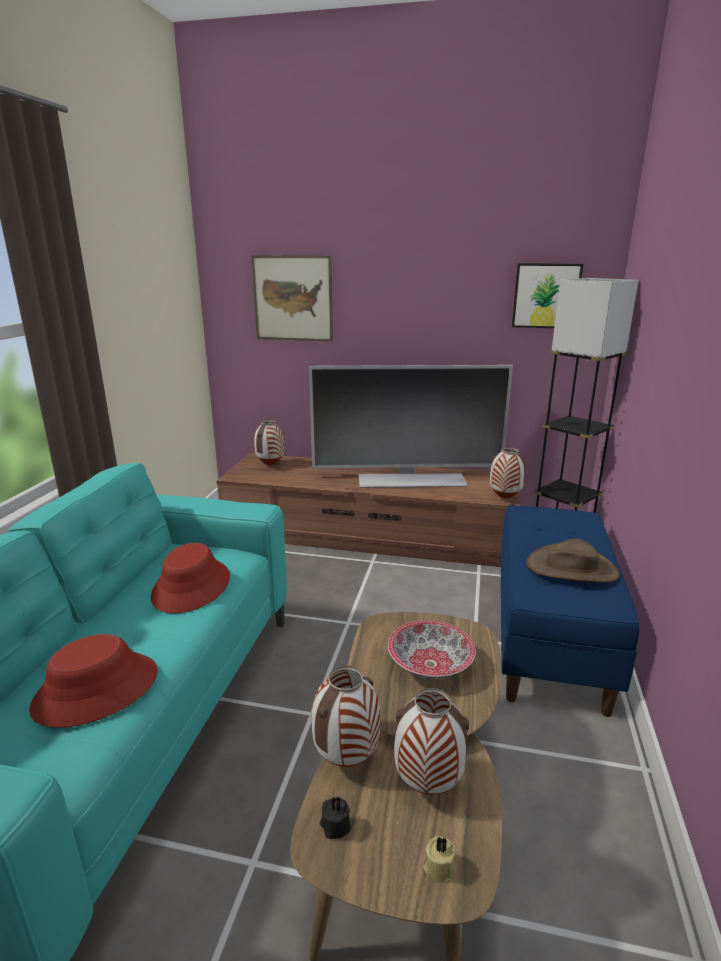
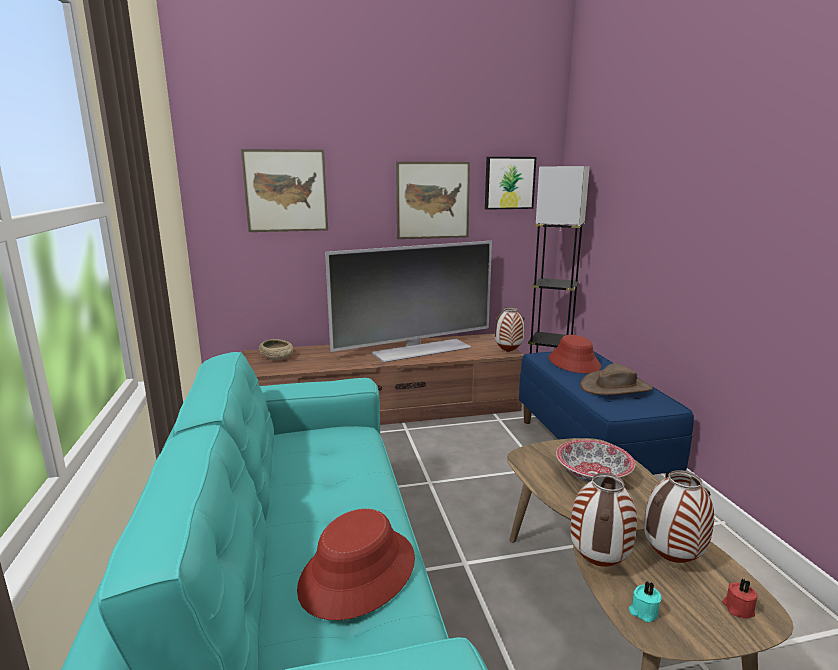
camera: 25 degrees left, 5 degrees down
red hat [151,543,230,614] -> red hat moved to [549,335,601,374]
vase [254,420,284,465] -> beige bowl [259,339,293,360]
black candle [319,797,351,839] -> turquoise candle [629,581,662,622]
beige candle [424,836,456,883] -> red candle [722,579,758,619]
none -> picture [396,162,470,239]

